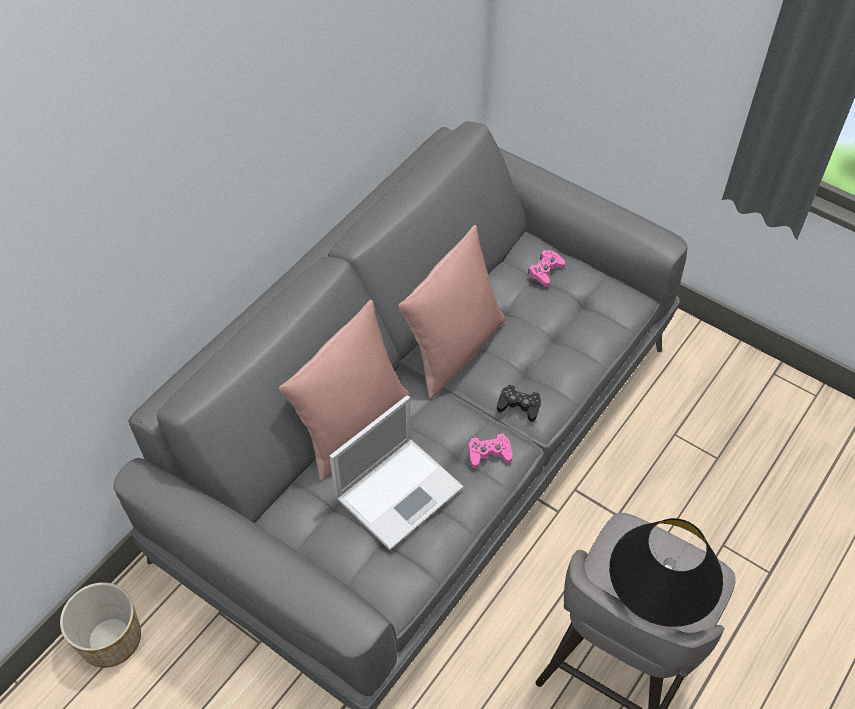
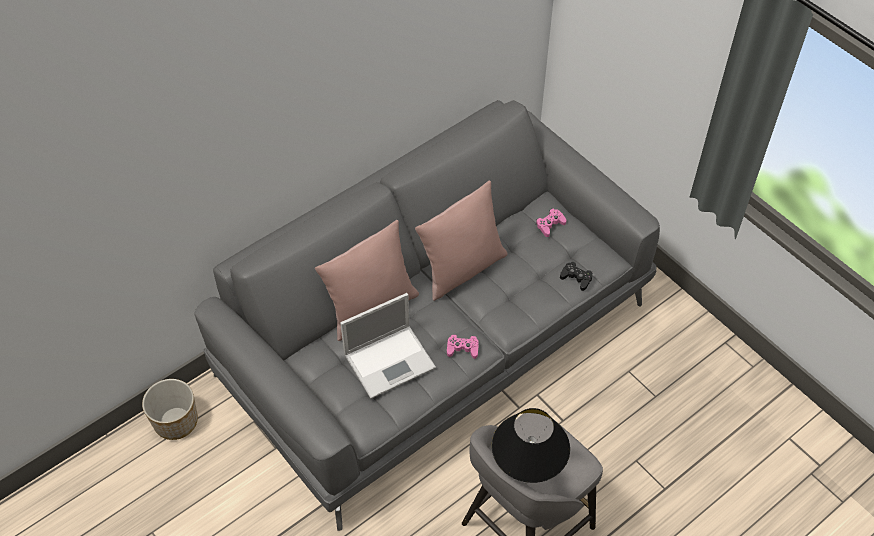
camera: 15 degrees right, 0 degrees up
black game controller [497,385,541,422] -> black game controller moved to [560,262,593,291]

